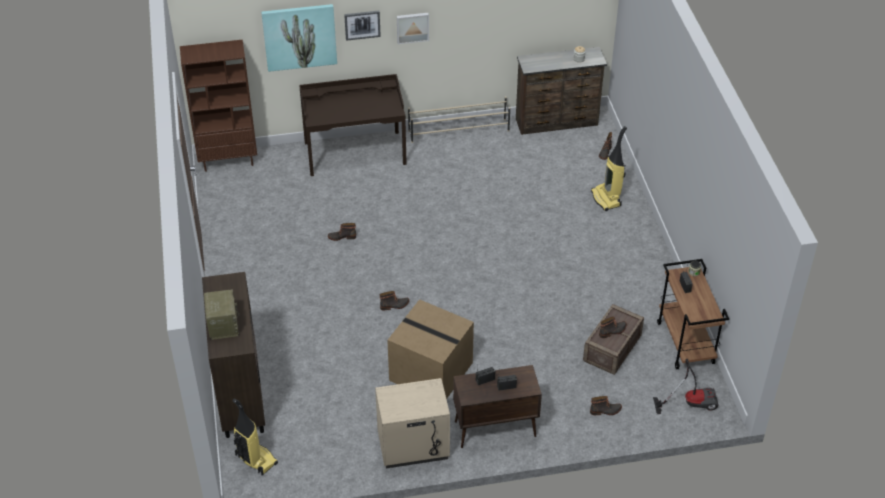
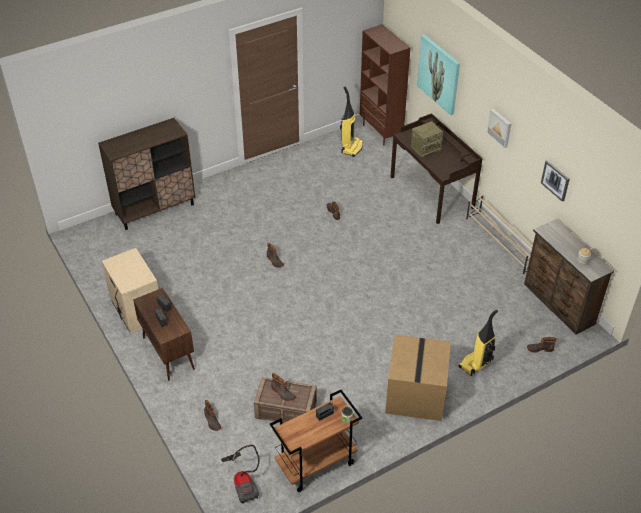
camera: 70 degrees right, 0 degrees up
radio [204,289,239,340] -> radio moved to [411,121,443,157]
vacuum cleaner [232,399,278,475] -> vacuum cleaner moved to [340,86,363,157]
picture [344,11,381,41] -> picture moved to [541,160,570,202]
cardboard box [387,299,474,399] -> cardboard box moved to [385,335,451,421]

